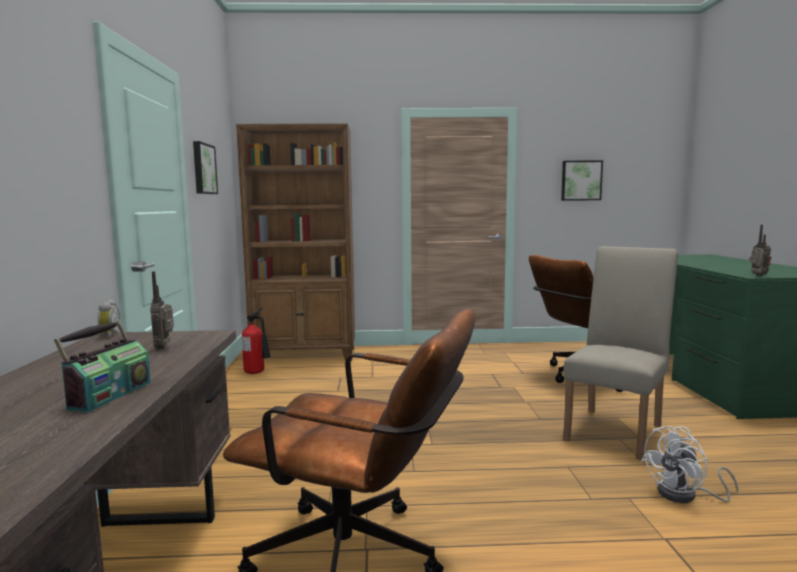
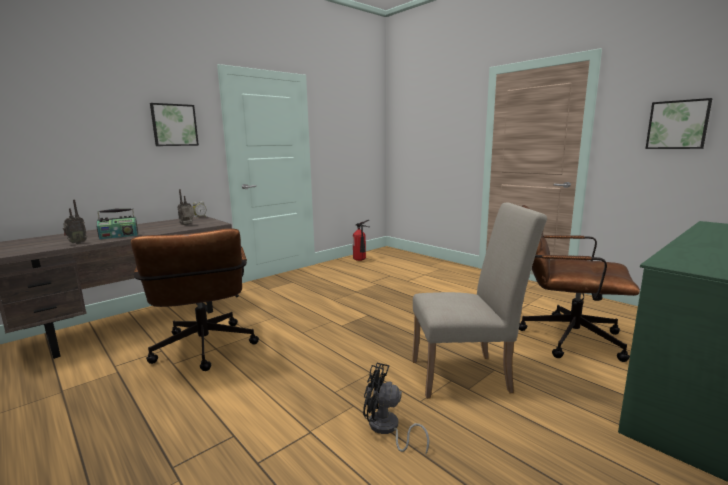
camera: 50 degrees right, 5 degrees up
picture [193,141,218,194] -> picture moved to [150,103,199,146]
brown bookcase [236,123,355,361] -> none
white fan [641,426,739,503] -> black fan [363,363,429,454]
radio [749,225,771,276] -> radio moved to [63,200,87,244]

